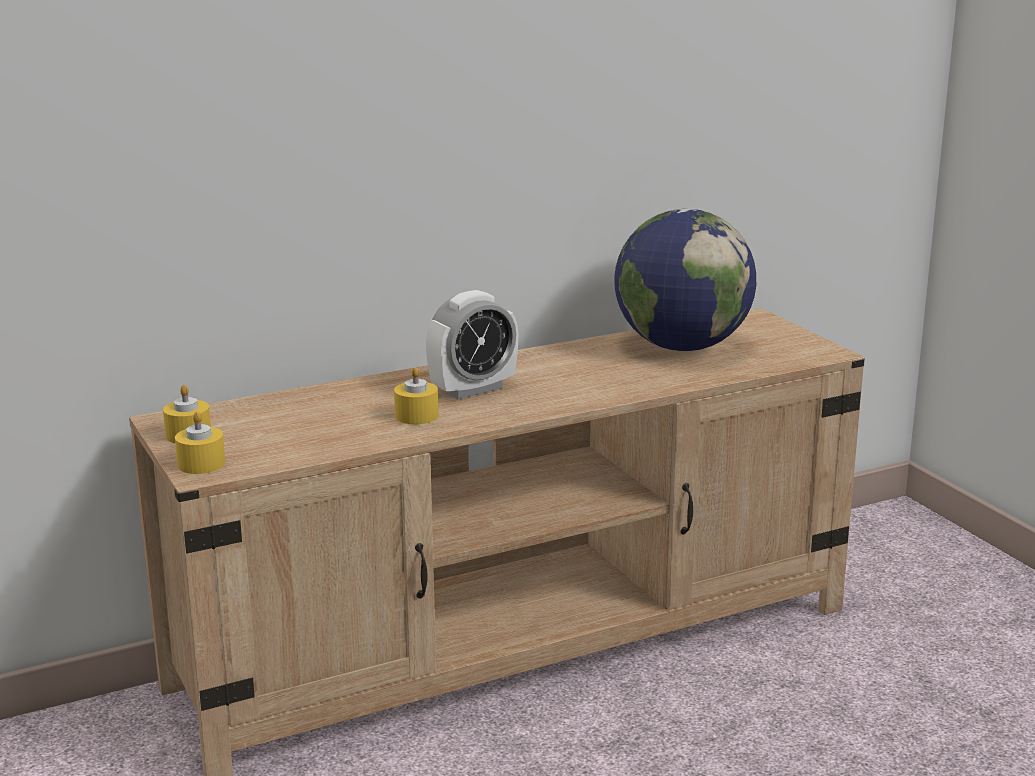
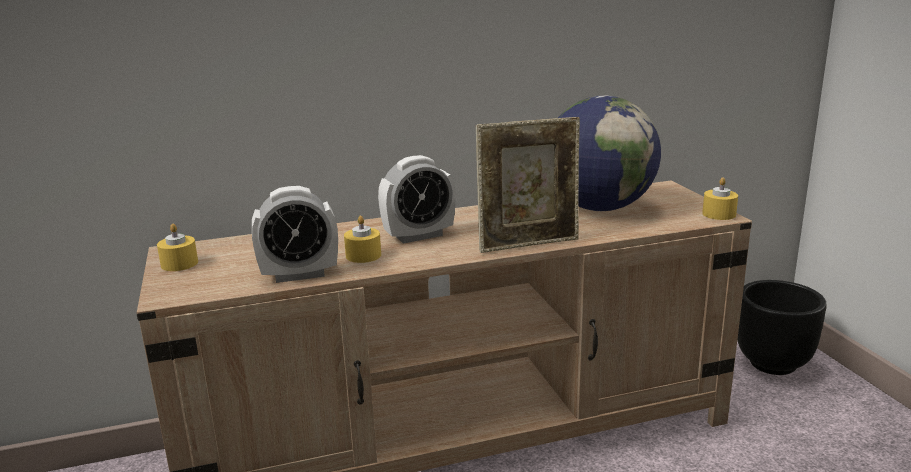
camera: 10 degrees right, 0 degrees up
yellow candle [175,412,225,474] -> yellow candle moved to [702,177,738,220]
none -> alarm clock [252,186,338,283]
none -> picture frame [476,117,580,253]
none -> black planter [737,280,826,375]

